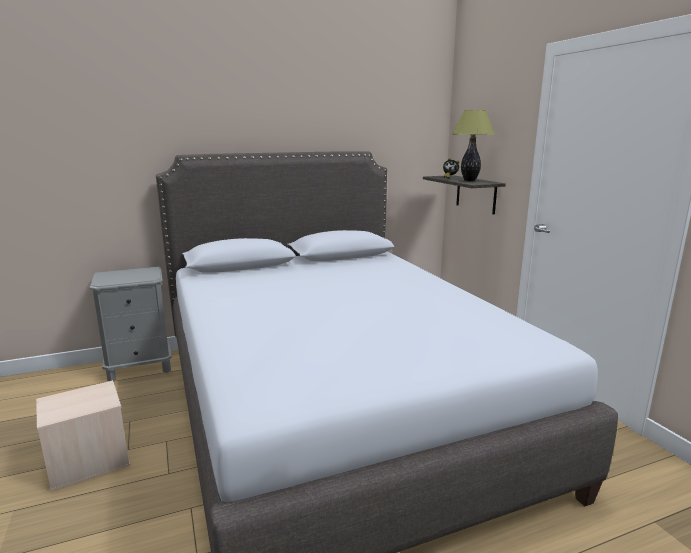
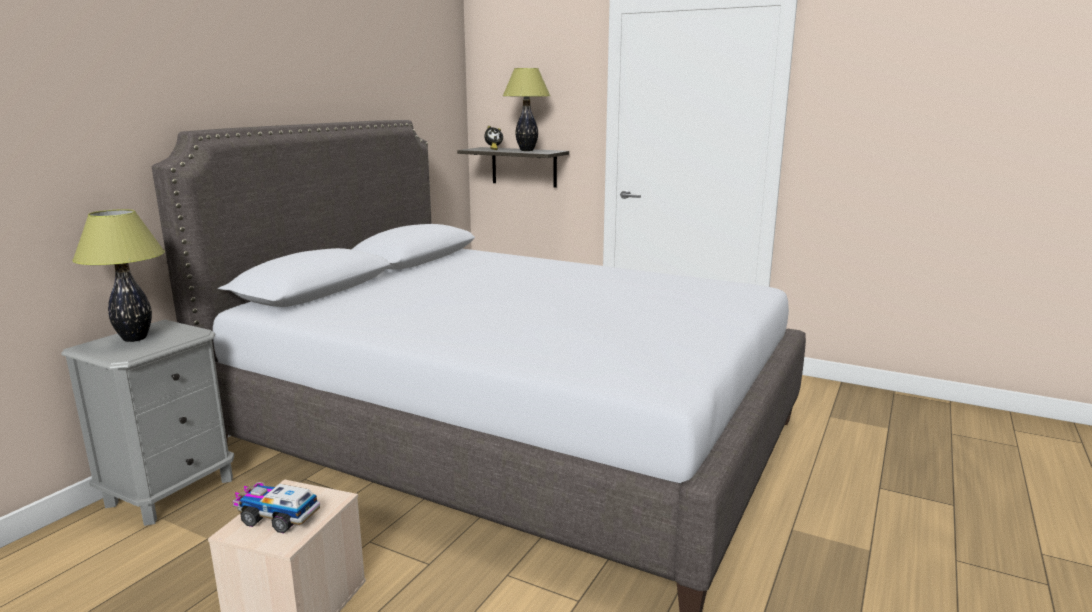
camera: 40 degrees left, 0 degrees up
none -> table lamp [72,209,165,342]
none -> toy truck [232,482,320,534]

